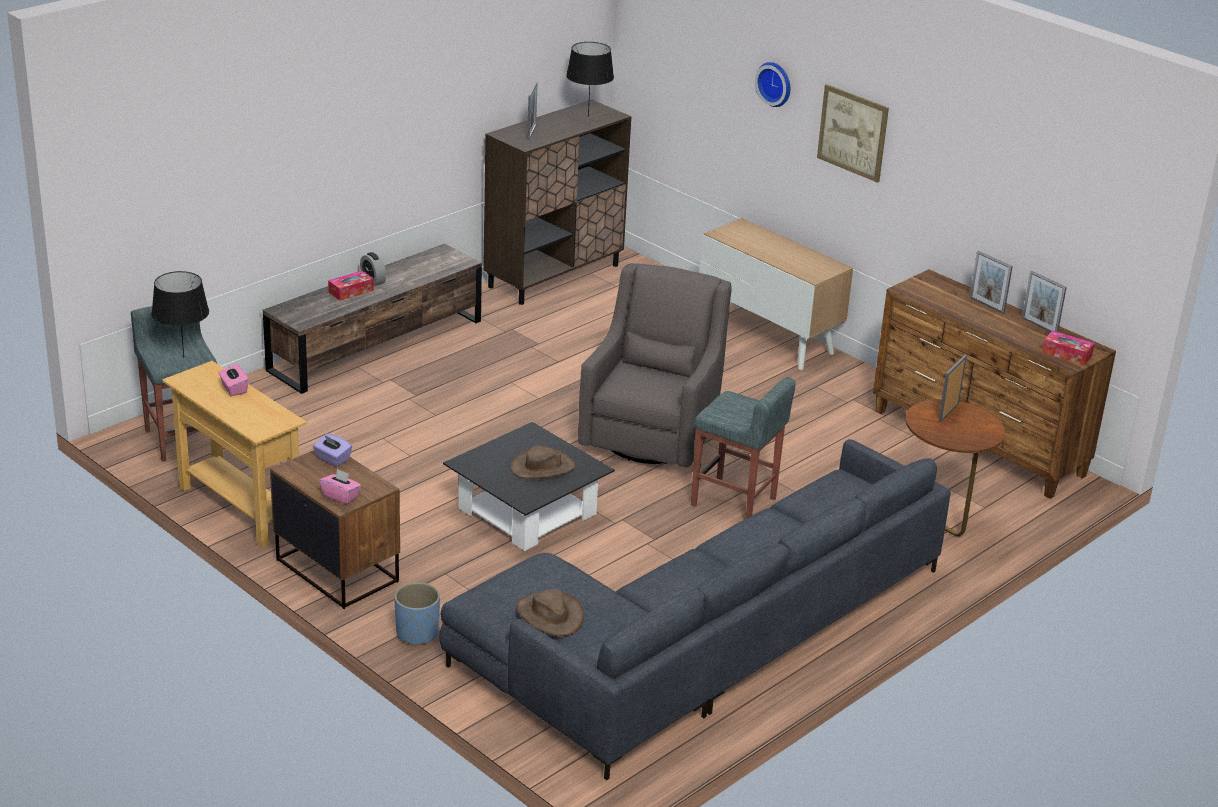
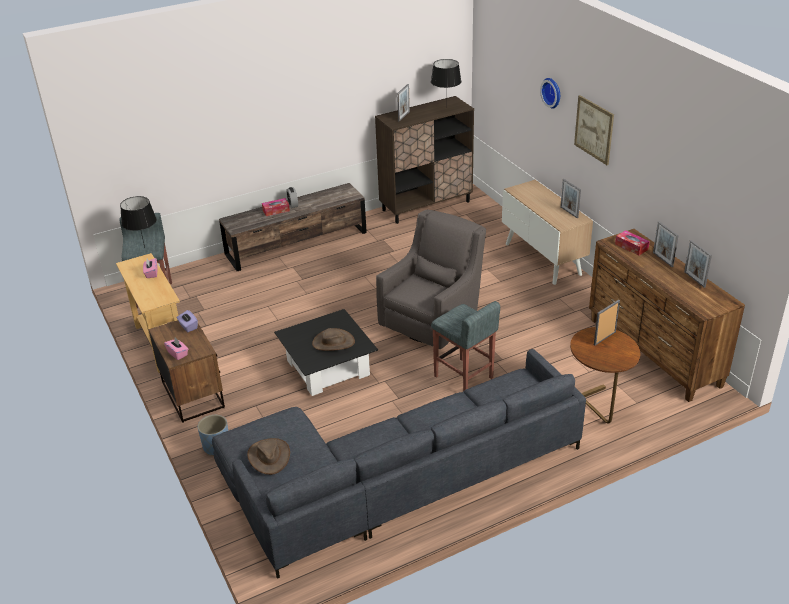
camera: 20 degrees right, 5 degrees up
tissue box [1042,330,1095,365] -> tissue box moved to [615,230,650,255]
none -> picture frame [560,179,581,218]

